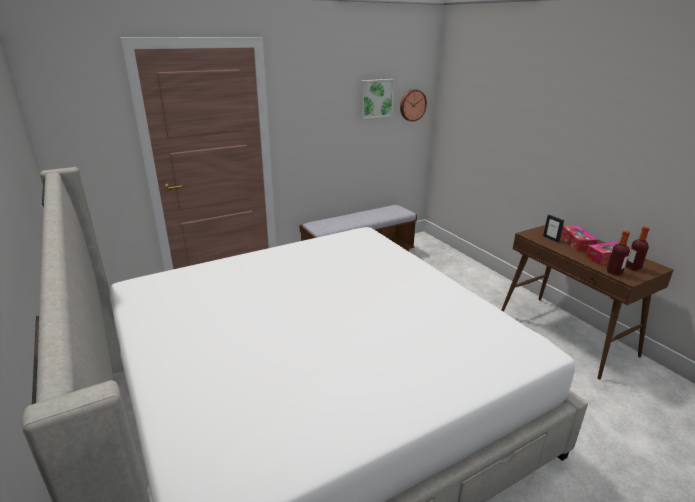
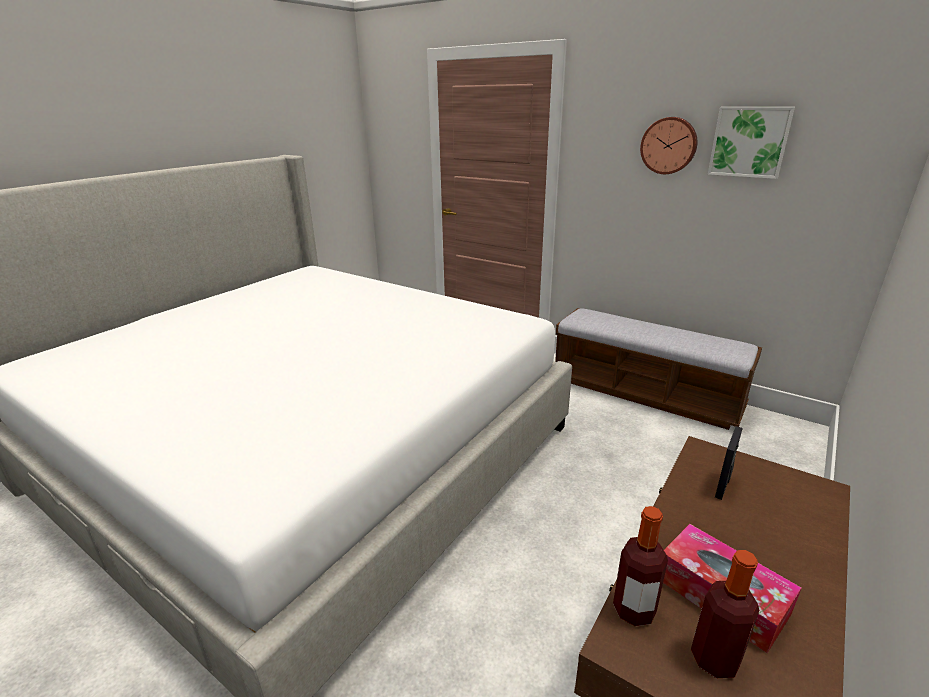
camera: 65 degrees right, 0 degrees up
wall clock [400,89,427,122] -> wall clock moved to [640,117,697,174]
tissue box [561,226,598,251] -> none

